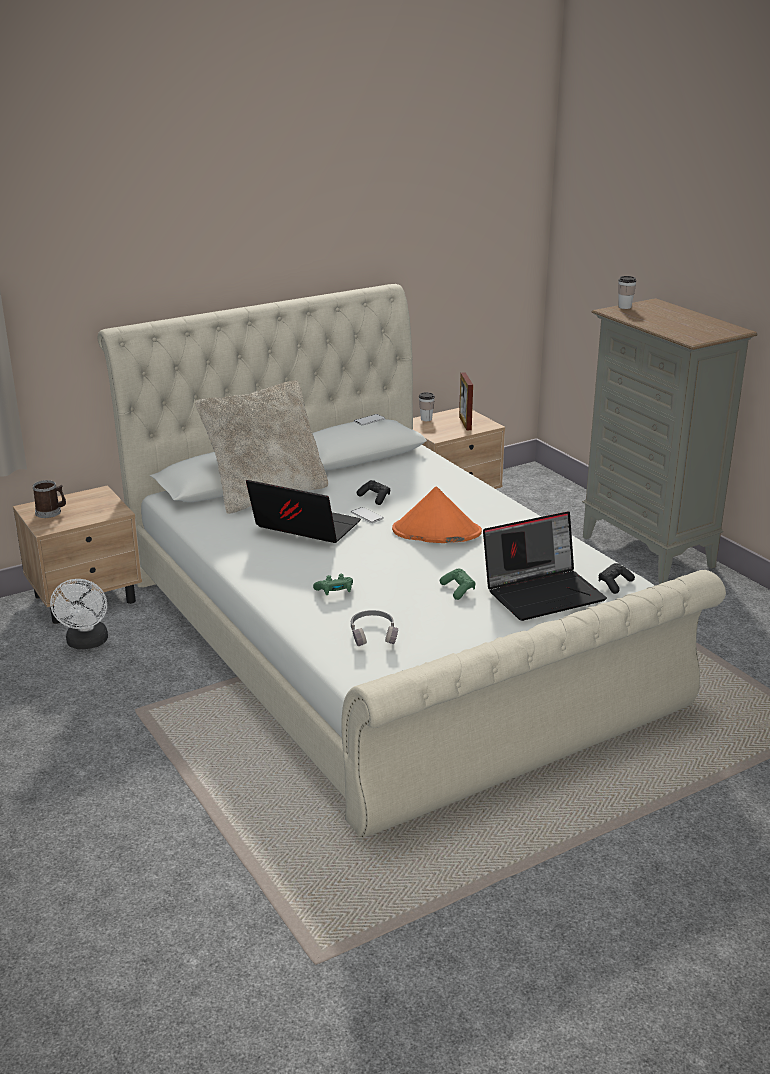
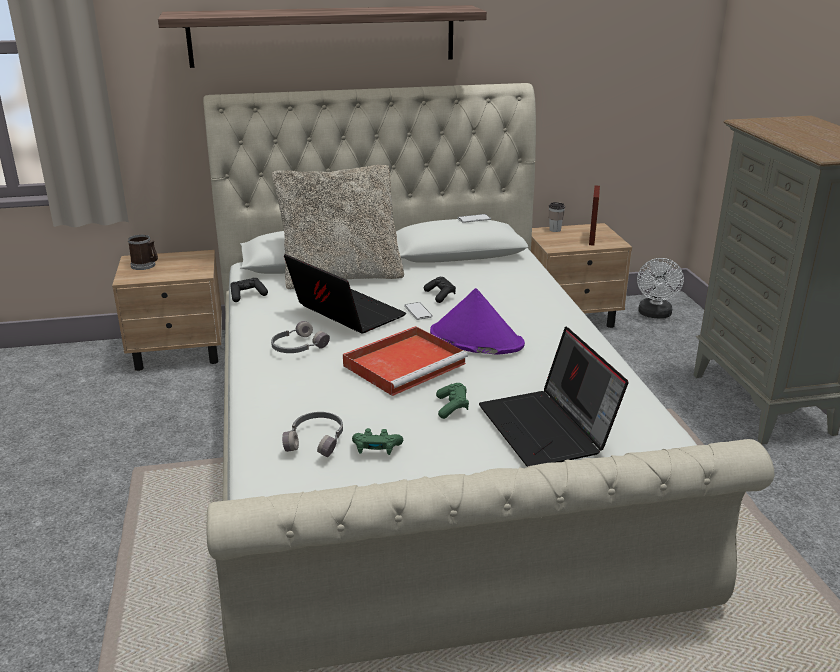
camera: 20 degrees right, 0 degrees up
white fan [50,579,108,649] -> white fan moved to [637,258,684,318]
green game controller [313,574,353,595] -> green game controller moved to [352,428,403,455]
orange hat [392,486,482,543] -> purple hat [430,288,525,355]
laptop [483,511,607,621] -> laptop turned 75 degrees clockwise [479,327,628,467]
black game controller [598,563,635,594] -> black game controller moved to [230,278,268,302]
cup [618,276,636,309] -> none
none -> shelf [158,5,487,68]
none -> grey headphones [271,321,330,353]
none -> red tray [343,326,468,396]

